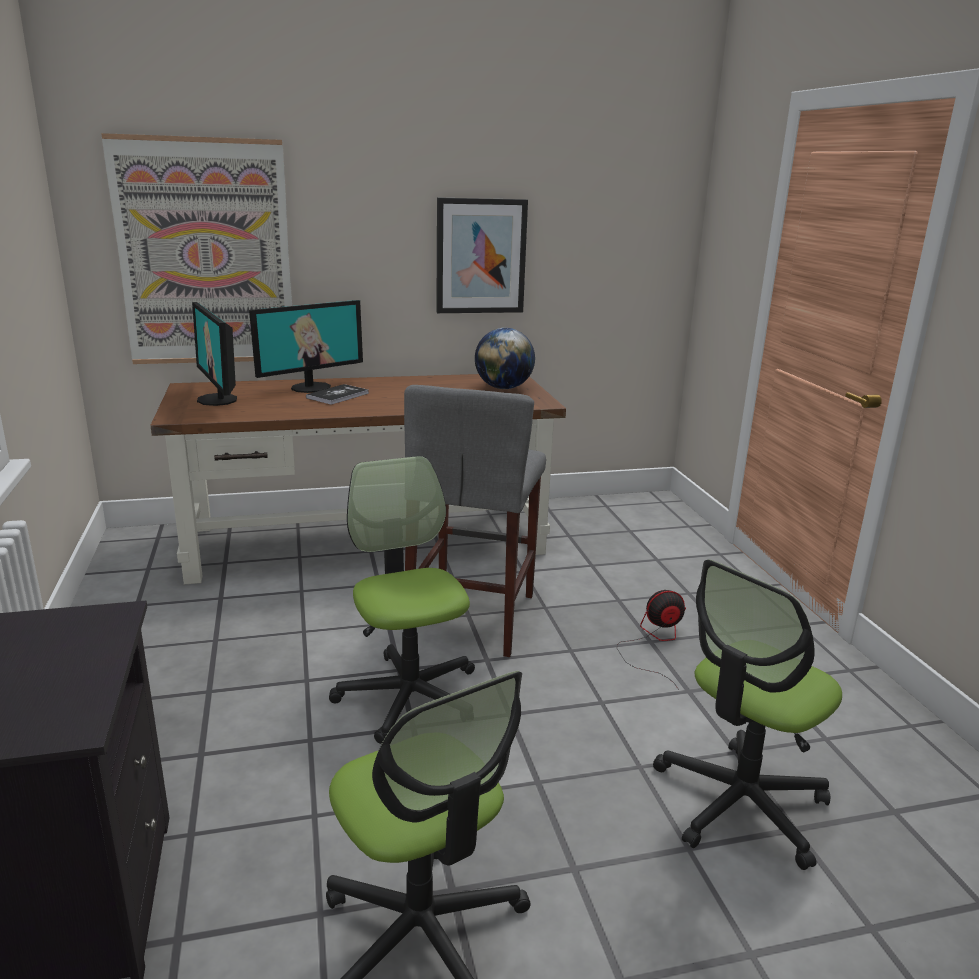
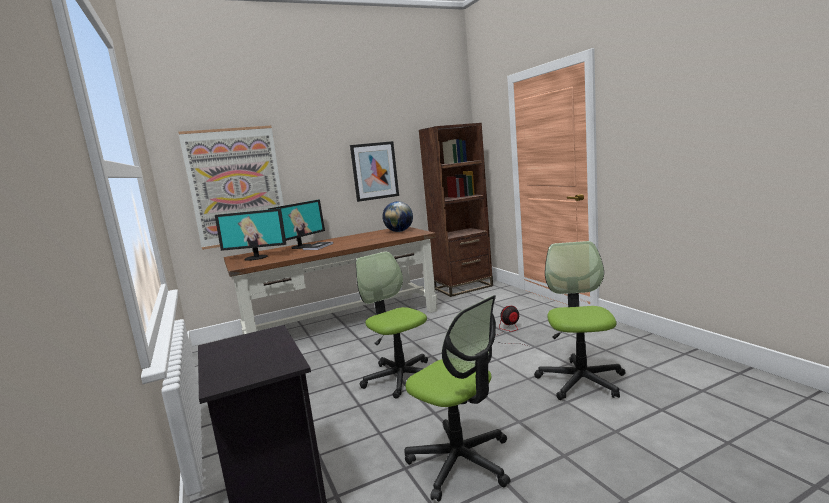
camera: 10 degrees left, 10 degrees down
monitor [192,302,237,406] -> monitor turned 45 degrees counterclockwise [215,208,286,261]
grey stool [404,385,546,657] -> none
office chair [653,559,842,870] -> office chair turned 150 degrees clockwise [534,241,626,400]
none -> brown bookcase [419,123,493,297]

